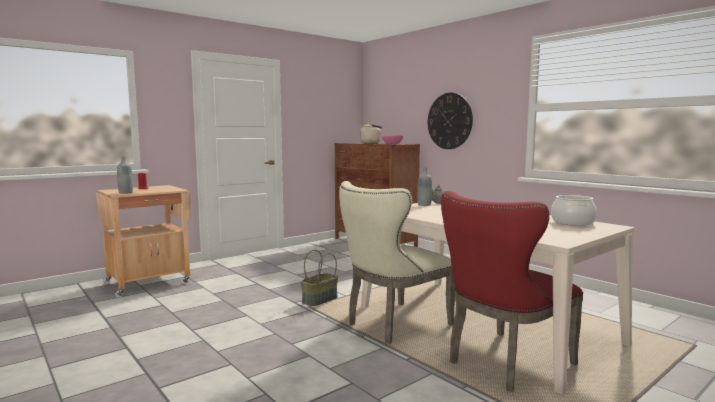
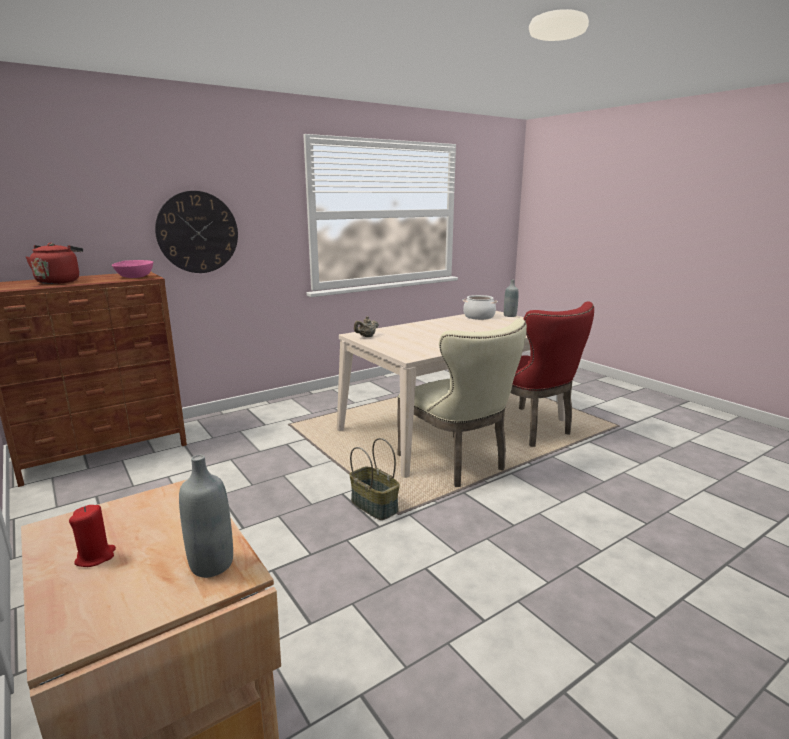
camera: 85 degrees left, 10 degrees up
beige kettle [360,123,382,144] -> red kettle [26,243,83,284]
grey bottle [417,167,432,206] -> grey bottle moved to [504,280,518,317]

